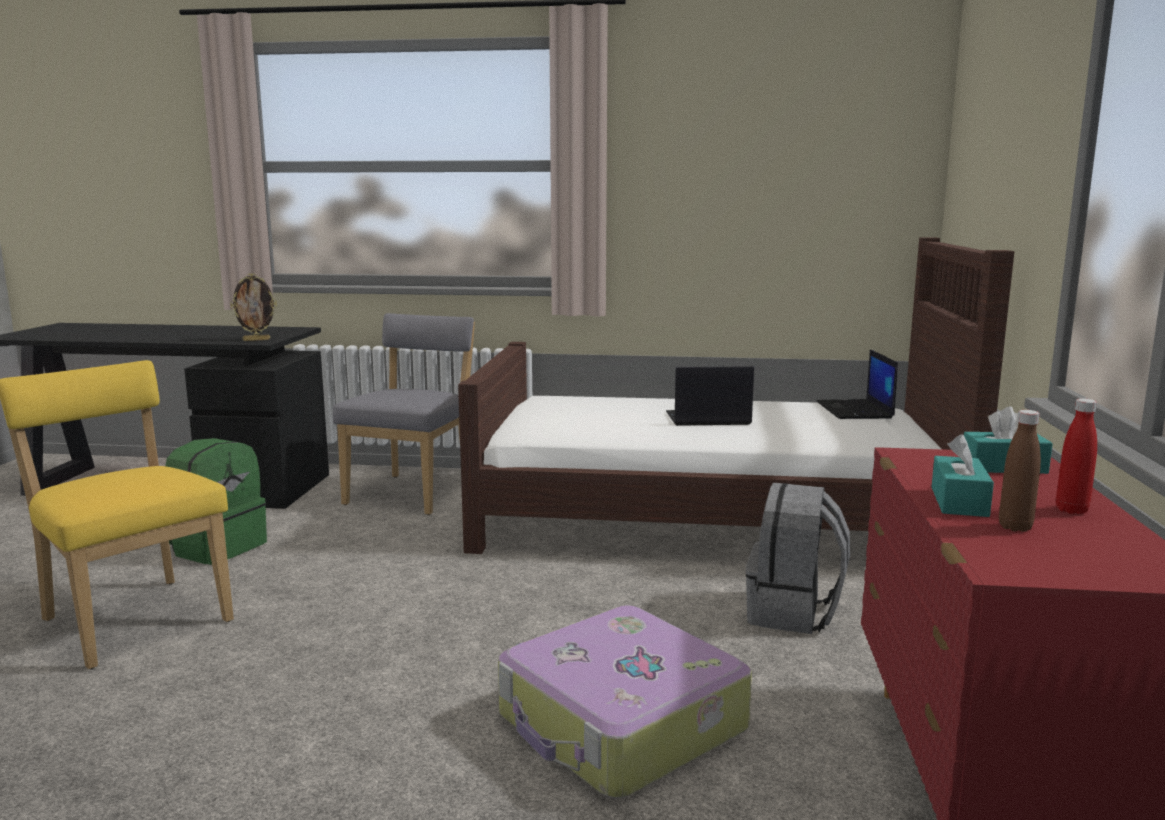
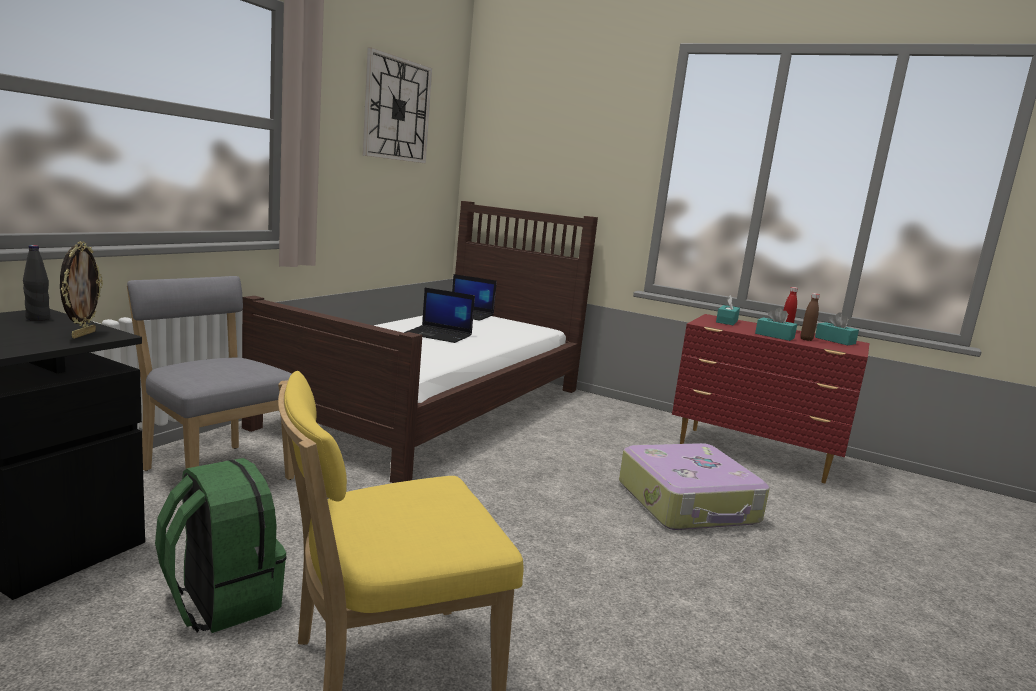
camera: 70 degrees left, 0 degrees up
laptop [666,366,754,426] -> laptop turned 90 degrees counterclockwise [404,288,475,343]
grey backpack [746,483,850,634] -> none
none -> black bottle [23,245,50,321]
none -> wall clock [363,47,432,163]
none -> turquoise tissue box [815,312,859,345]

